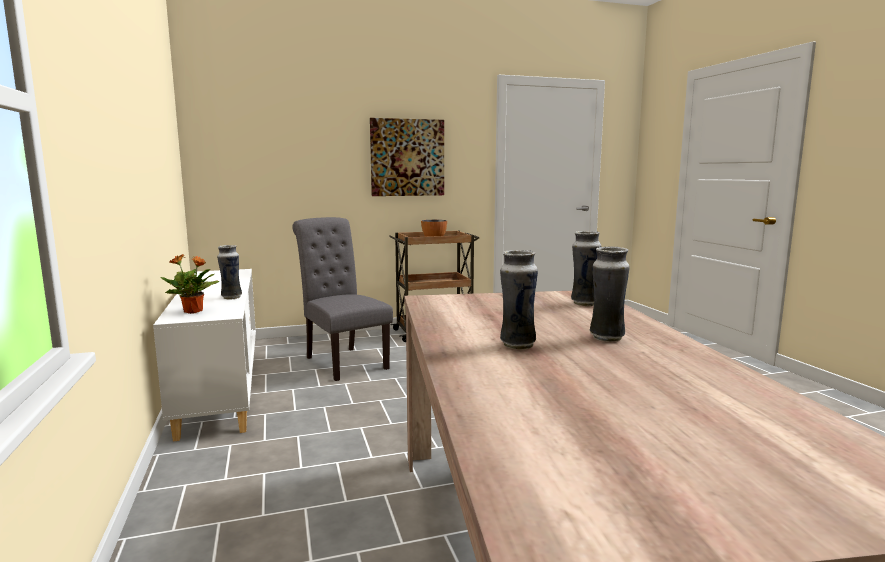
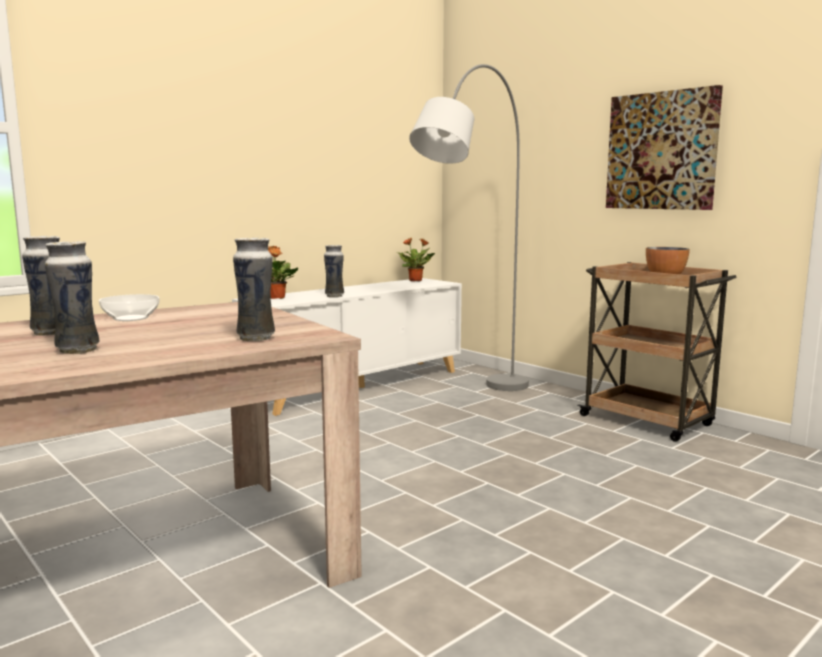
camera: 65 degrees right, 0 degrees up
grey chair [292,217,393,381] -> grey floor lamp [409,64,529,391]
none -> bowl [99,294,159,321]
none -> potted plant [397,237,435,281]

